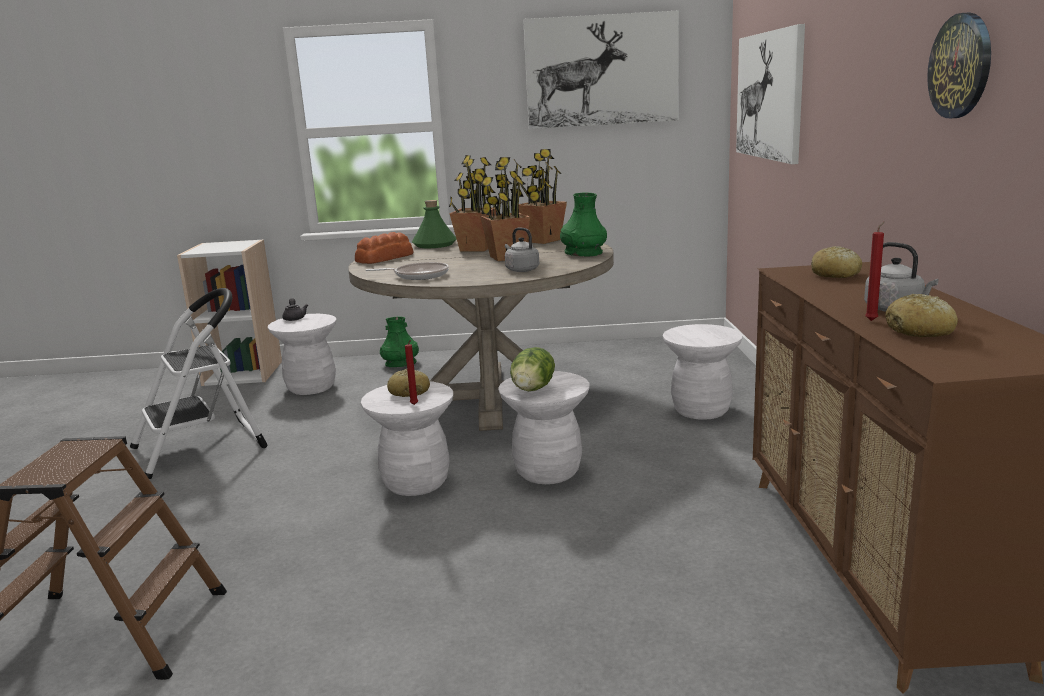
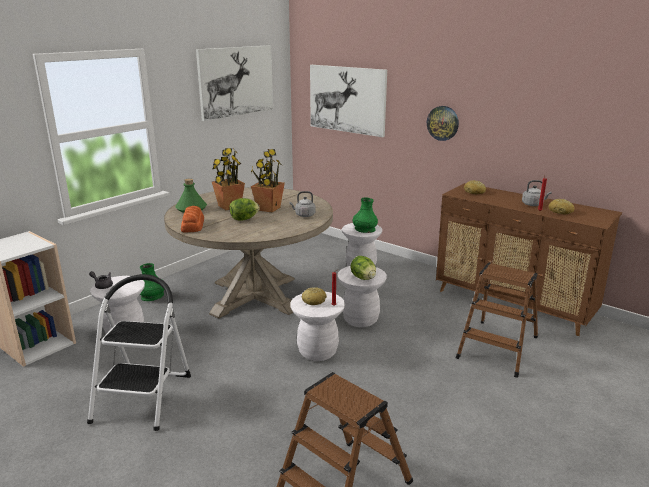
camera: 50 degrees left, 5 degrees up
frying pan [366,262,449,280] -> none
potted plant [517,149,567,244] -> none
green vase [560,192,607,257] -> green vase moved to [353,198,378,233]
wall clock [927,12,991,118] -> wall clock moved to [427,106,459,141]
none -> lettuce [230,198,260,221]
none -> brown step ladder [456,262,538,378]

